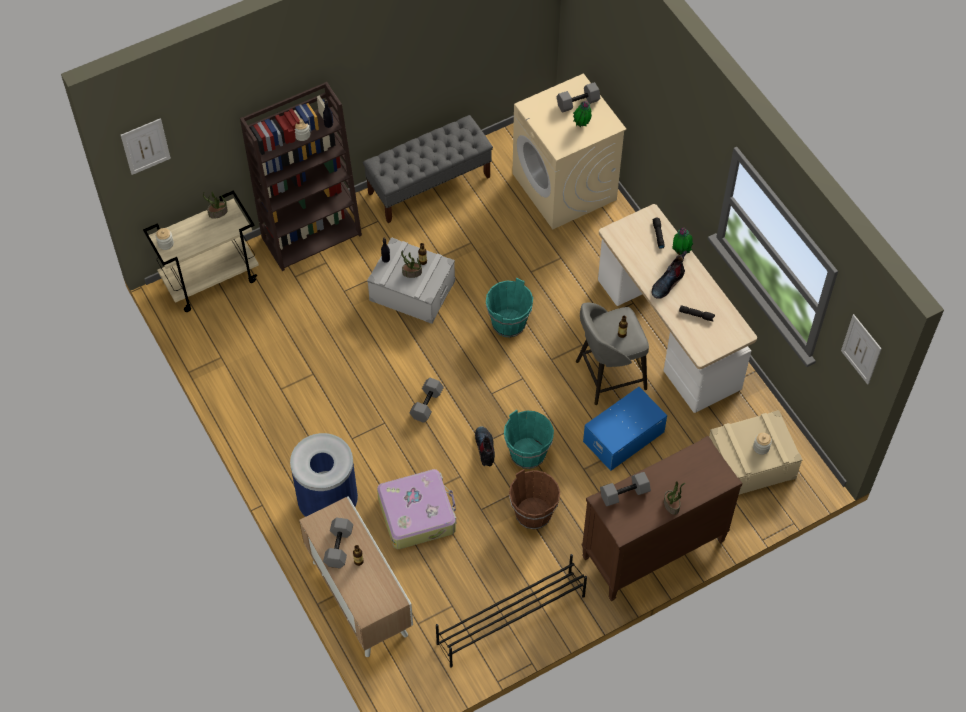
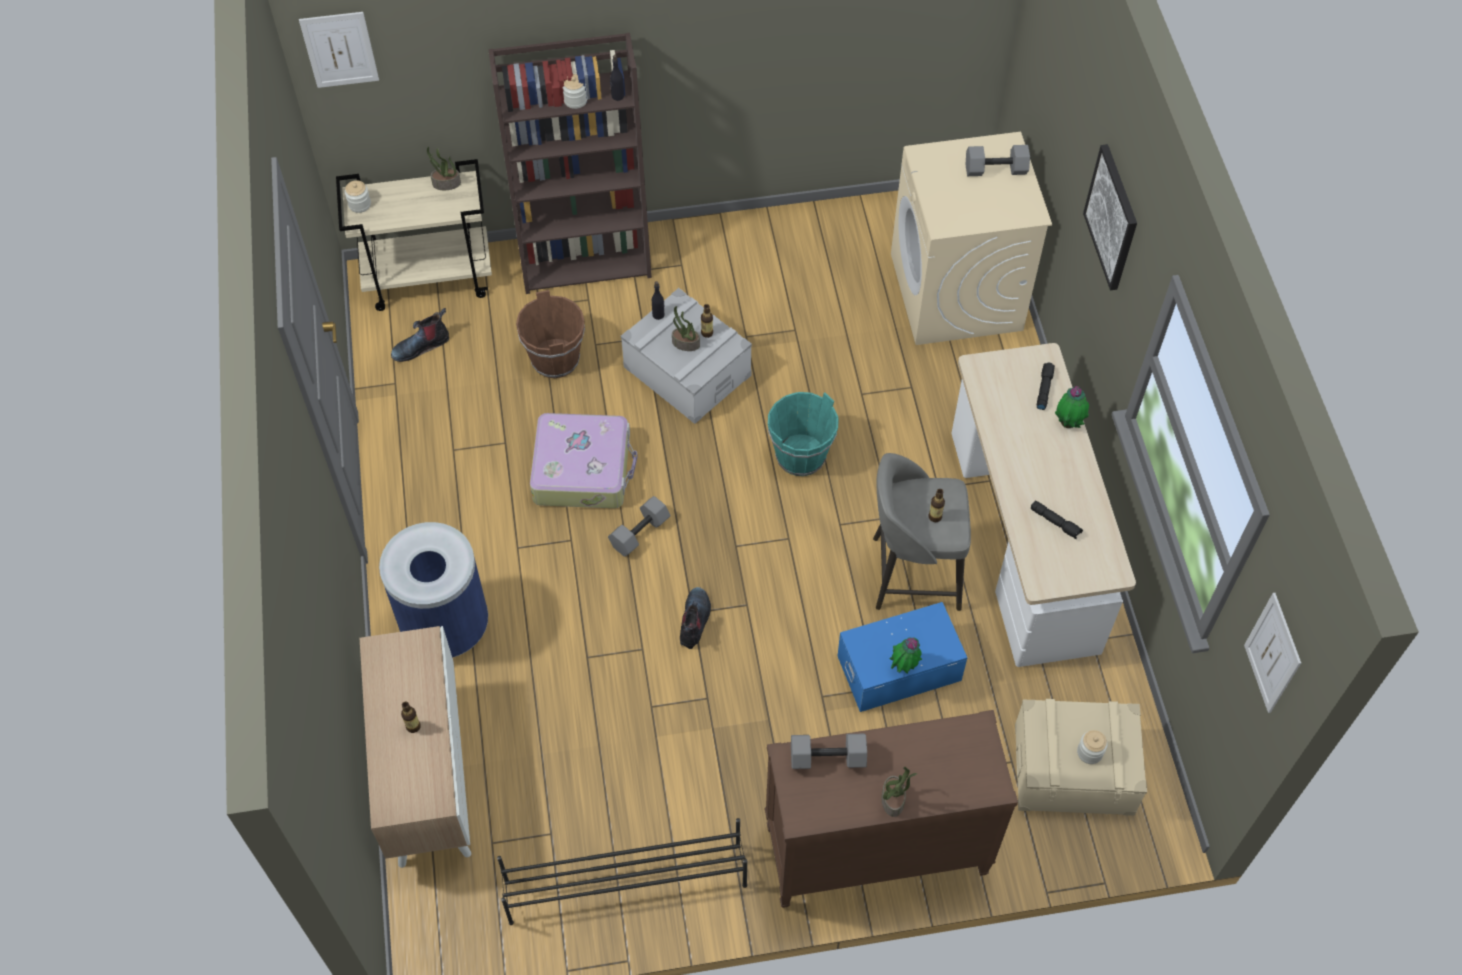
camera: 20 degrees right, 0 degrees up
grey dumbbell [323,518,353,568] -> none
grey bench [363,115,493,223] -> none
suitcase [377,469,456,549] -> suitcase moved to [530,413,638,508]
turquoise bucket [504,410,554,469] -> none
brown bucket [509,469,560,529] -> brown bucket moved to [516,290,585,378]
potted plant [573,101,592,127] -> potted plant moved to [890,637,922,674]
boot [652,250,687,299] -> boot moved to [391,308,449,362]
none -> picture [1083,144,1137,290]

